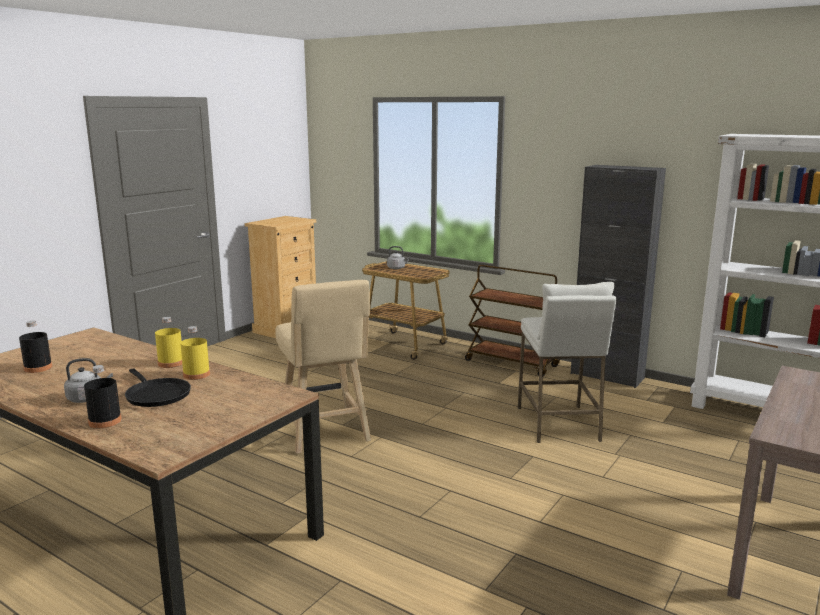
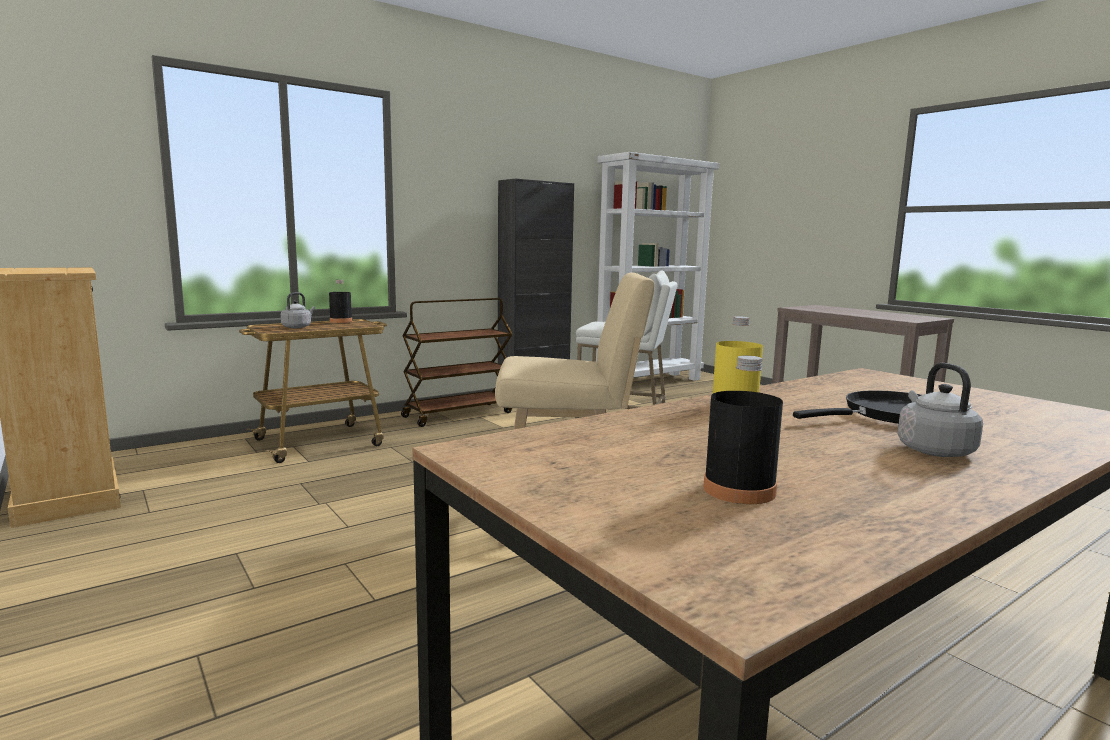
camera: 70 degrees left, 5 degrees down
black bottle [84,365,122,428] -> black bottle moved to [329,280,352,323]
yellow bottle [180,326,210,380] -> none

